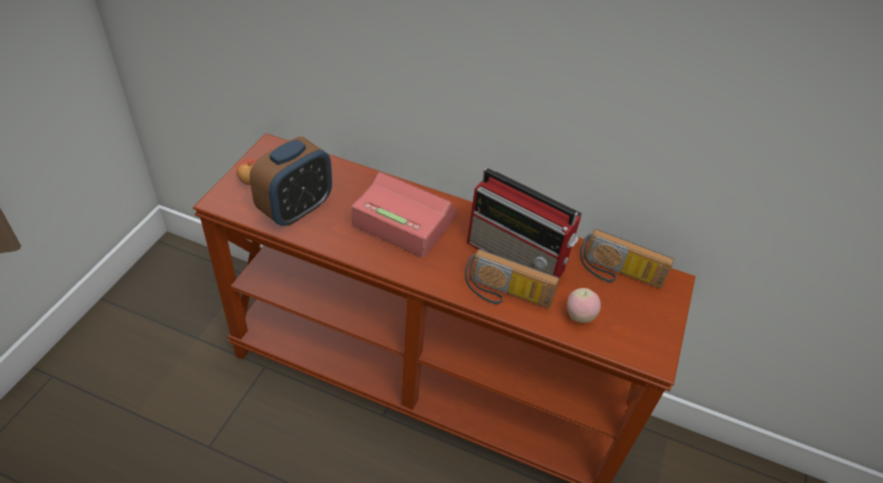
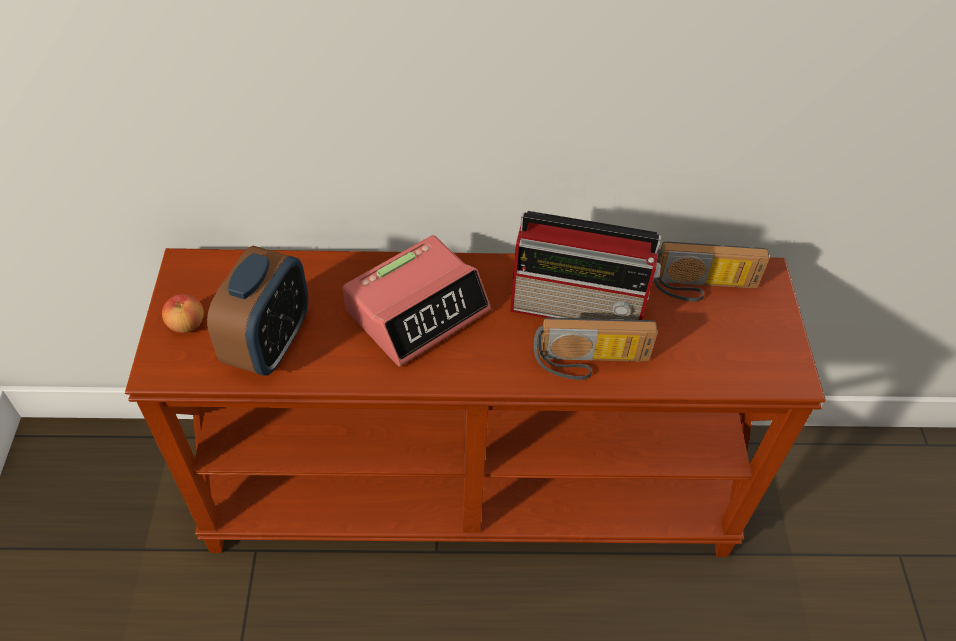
camera: 20 degrees left, 5 degrees up
alarm clock [352,172,457,257] -> alarm clock turned 135 degrees clockwise [343,235,491,367]
apple [567,288,601,323] -> none

